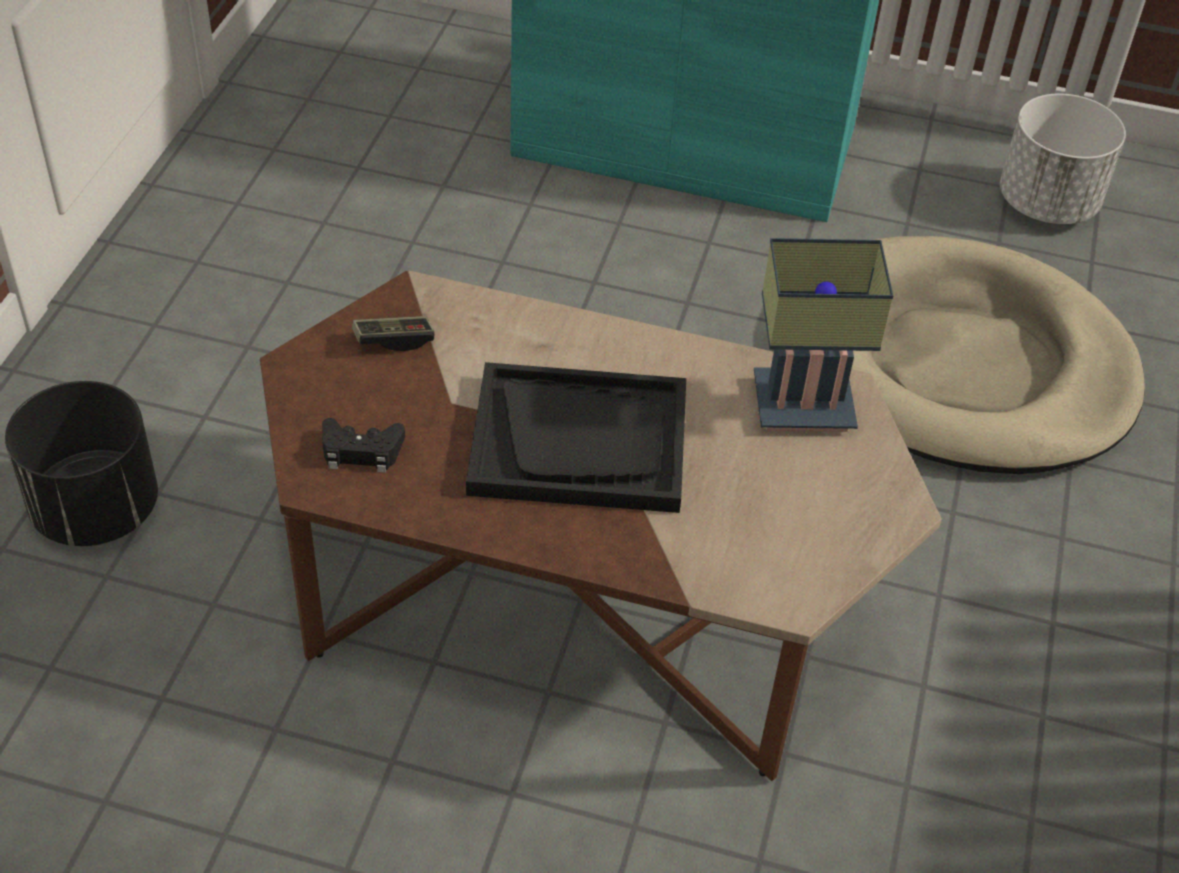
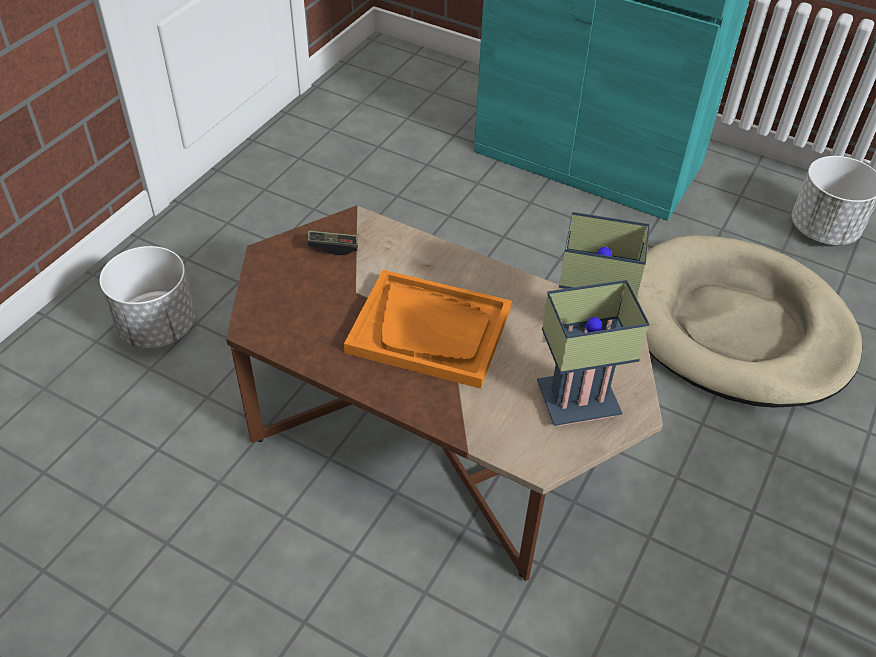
camera: 15 degrees right, 0 degrees up
black planter [5,381,158,546] -> white planter [100,246,195,348]
black game controller [322,418,405,473] -> none
black tray [466,362,686,513] -> orange tray [344,270,511,389]
none -> table lamp [537,280,649,426]

